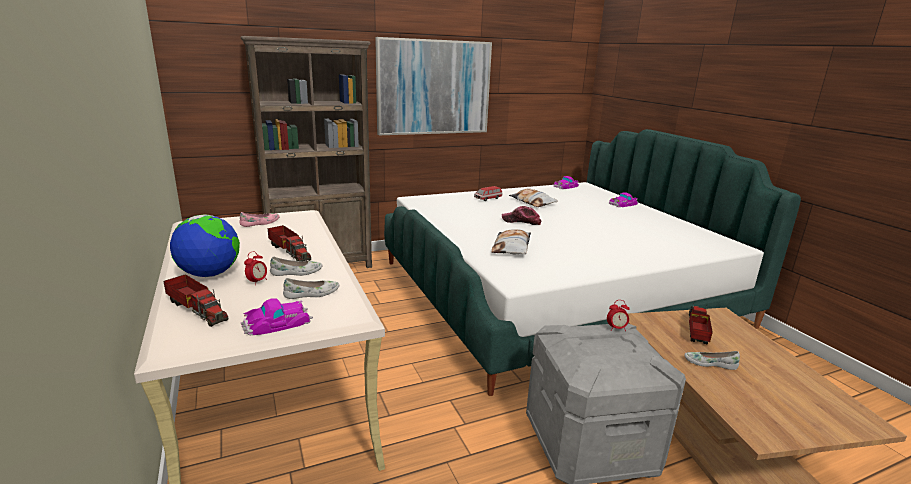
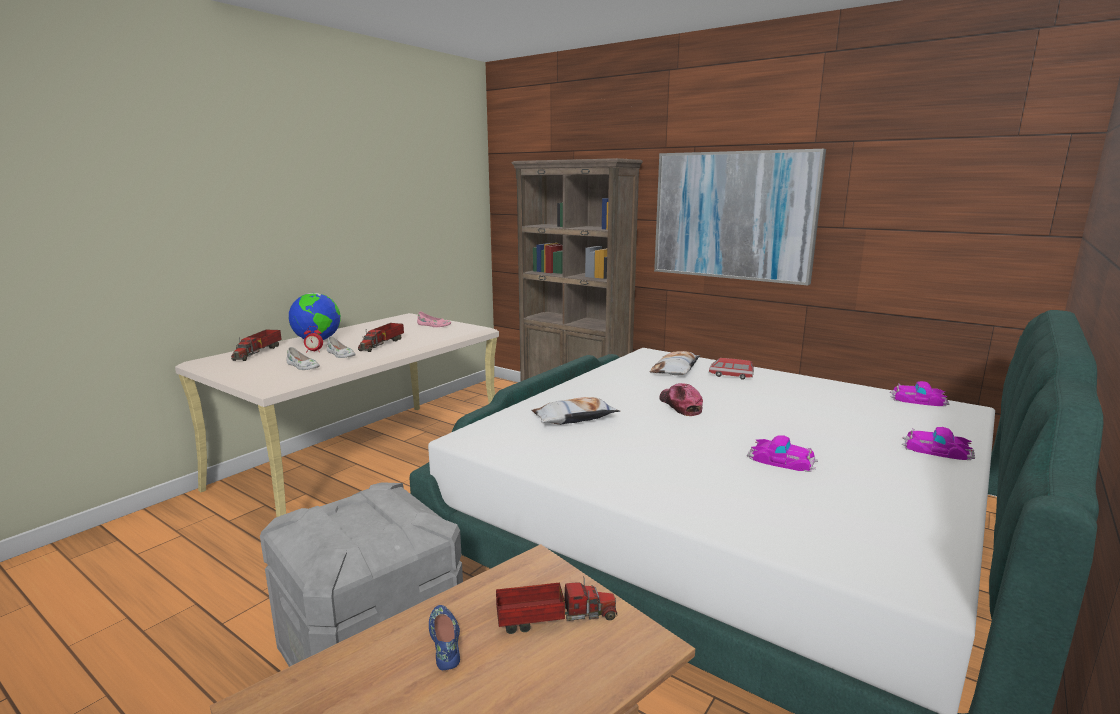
camera: 60 degrees right, 5 degrees down
toy car [241,298,313,335] -> toy car moved to [747,435,818,472]
pillow [509,188,558,207] -> pillow moved to [649,351,700,375]
alarm clock [607,300,630,331] -> none
white shoe [684,351,740,370] -> blue shoe [429,605,460,670]

